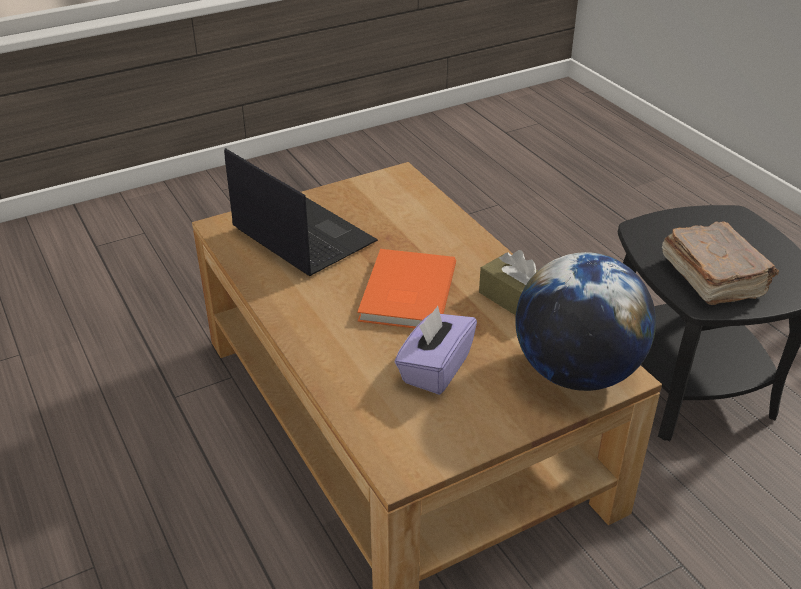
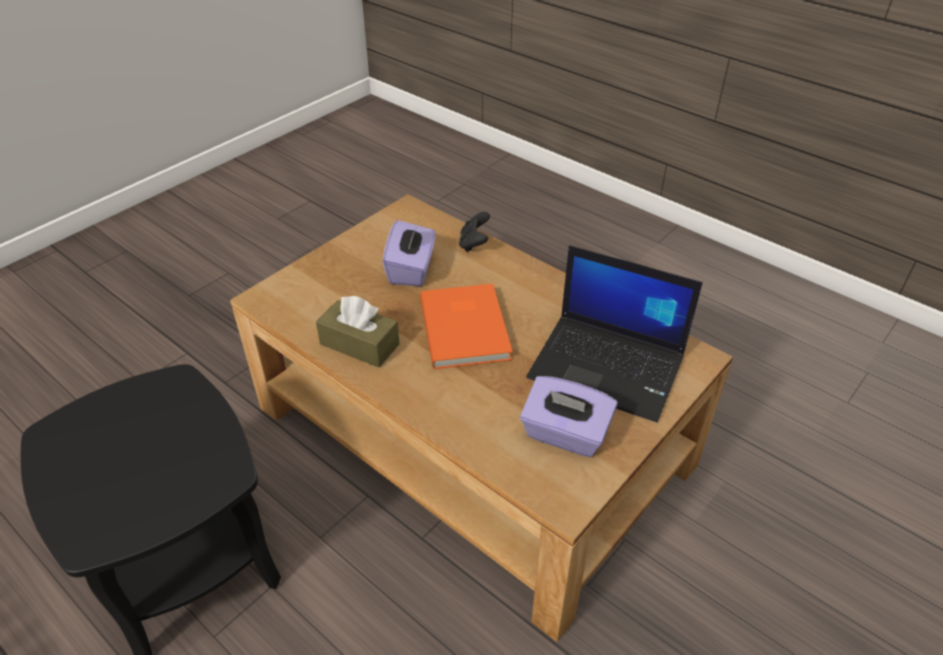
camera: 160 degrees right, 5 degrees up
globe [515,252,656,391] -> none
brown book [662,221,779,305] -> none
none -> black game controller [459,212,490,252]
none -> purple tissue box [520,376,617,457]

